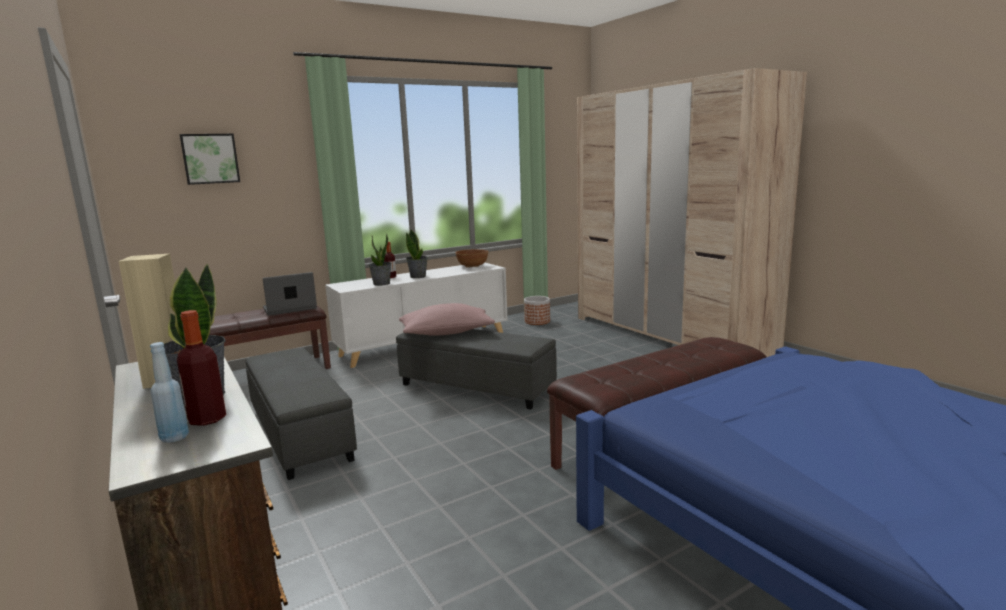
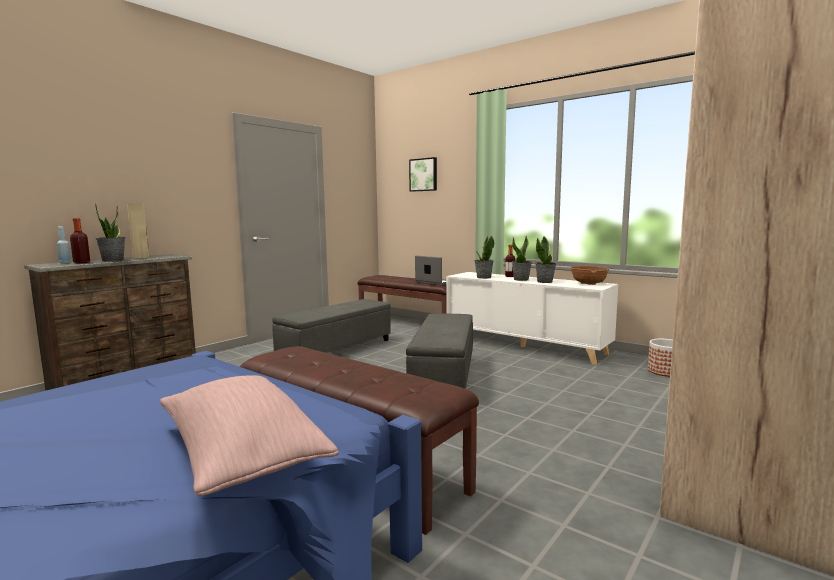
camera: 70 degrees right, 5 degrees down
pink pillow [399,303,495,336] -> pink pillow moved to [160,375,339,496]
none -> potted plant [535,236,556,283]

